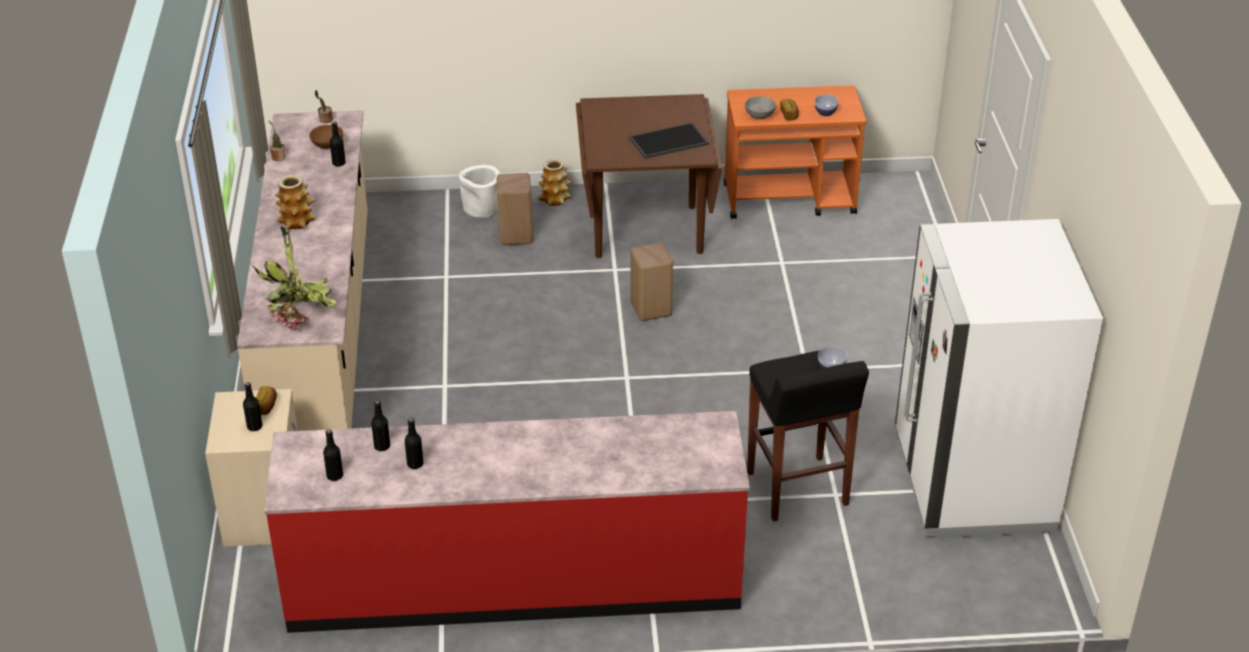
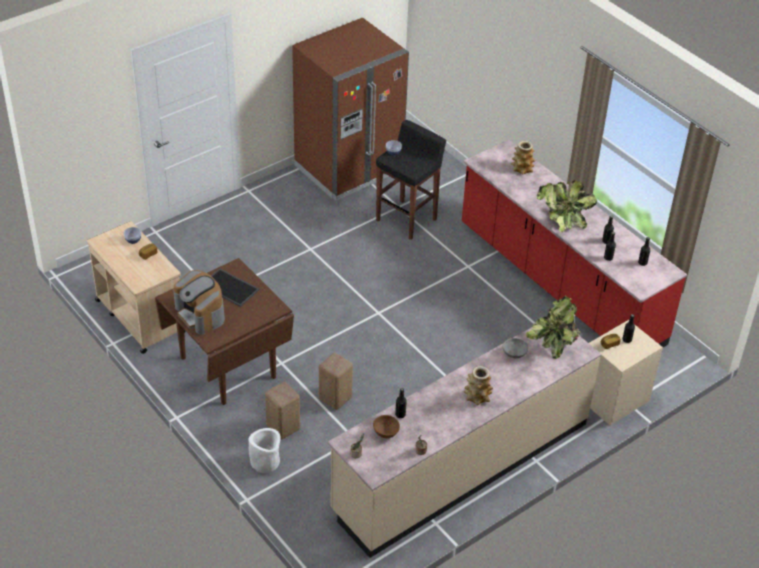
camera: 125 degrees left, 5 degrees up
vase [538,159,572,206] -> vase moved to [511,141,536,174]
beige stool [630,243,673,321] -> beige stool moved to [319,353,353,410]
orange cart [724,85,866,219] -> beige cart [87,221,186,354]
grey bowl [745,96,776,119] -> grey bowl moved to [503,338,528,358]
white fridge [895,219,1103,538] -> brown fridge [292,18,409,201]
none -> coffee machine [173,270,225,335]
none -> potted plant [537,181,597,232]

